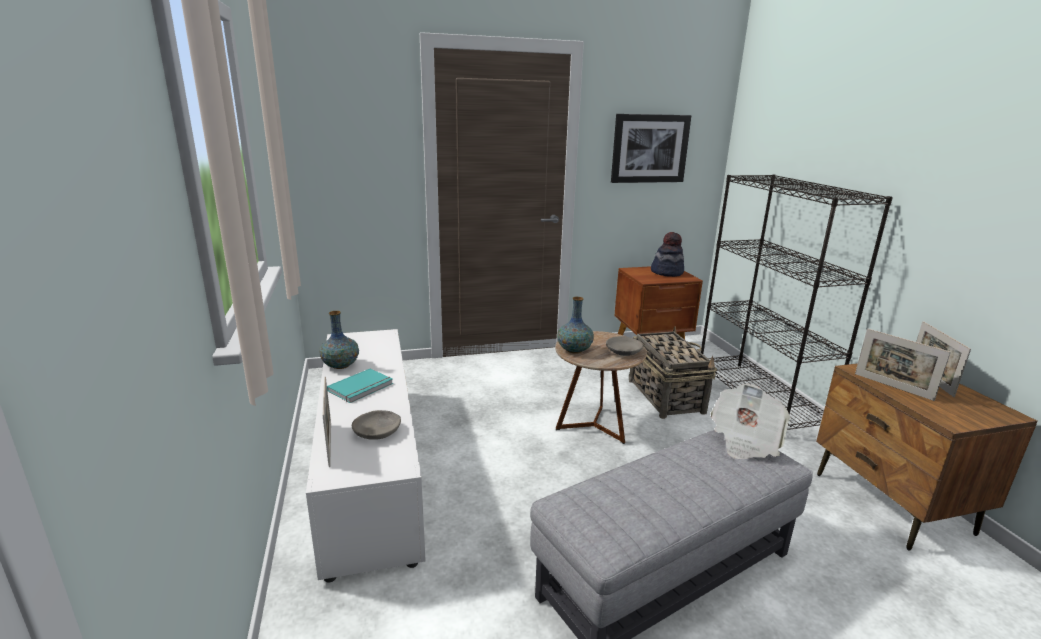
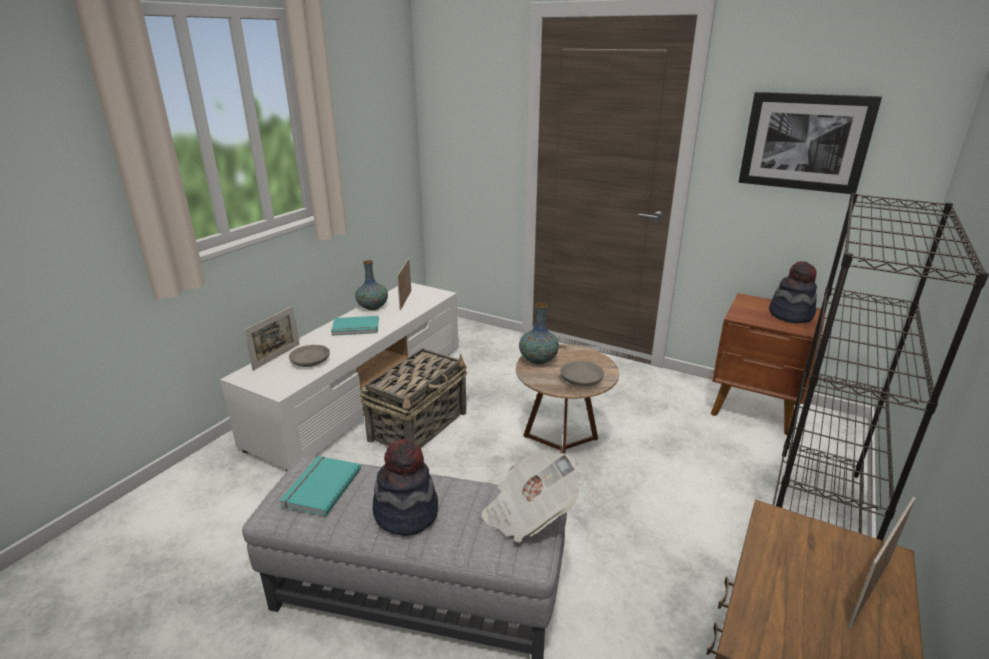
camera: 45 degrees right, 5 degrees up
basket [629,326,717,419] -> basket moved to [360,348,467,449]
picture frame [855,328,951,401] -> picture frame moved to [397,258,411,311]
none -> turquoise book [279,456,361,516]
none -> hat [373,439,438,536]

